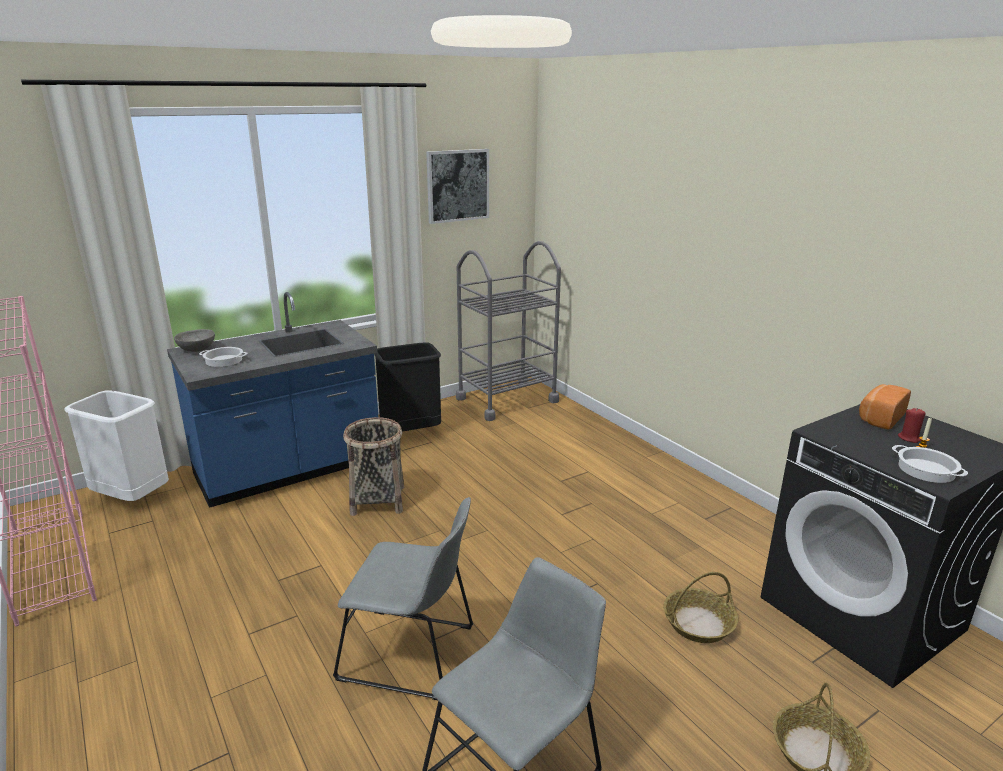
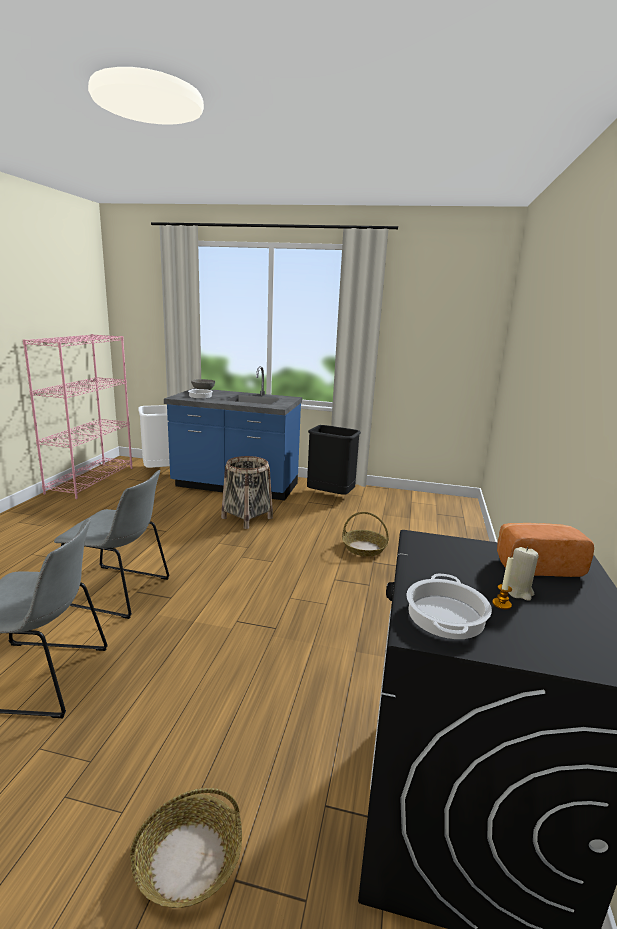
camera: 45 degrees right, 5 degrees down
grey chair [333,497,473,700] -> grey chair turned 45 degrees counterclockwise [54,470,170,619]
picture [426,149,489,224] -> none
grey cart [456,241,561,421] -> none
basket [663,572,738,643] -> basket moved to [342,512,389,556]
red candle [898,408,926,443] -> beige candle [508,547,539,601]

